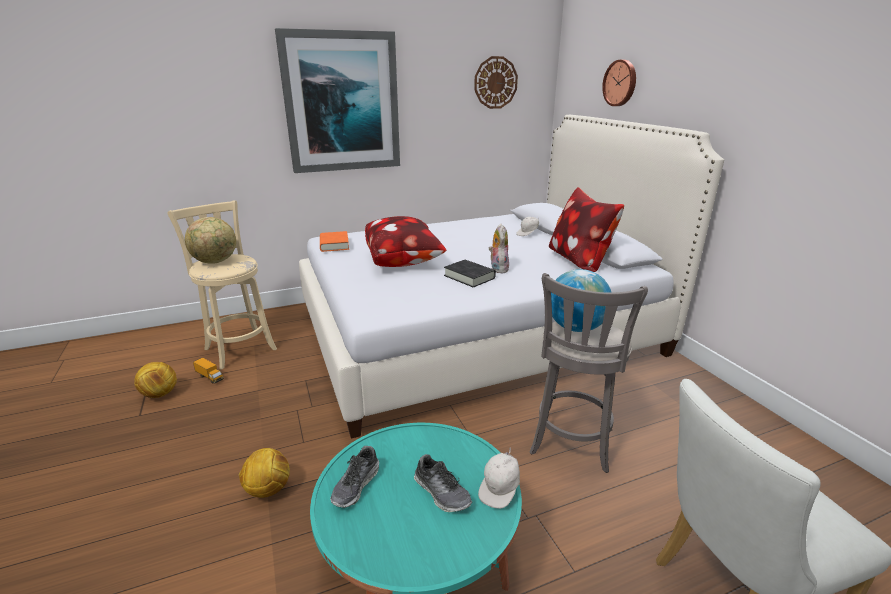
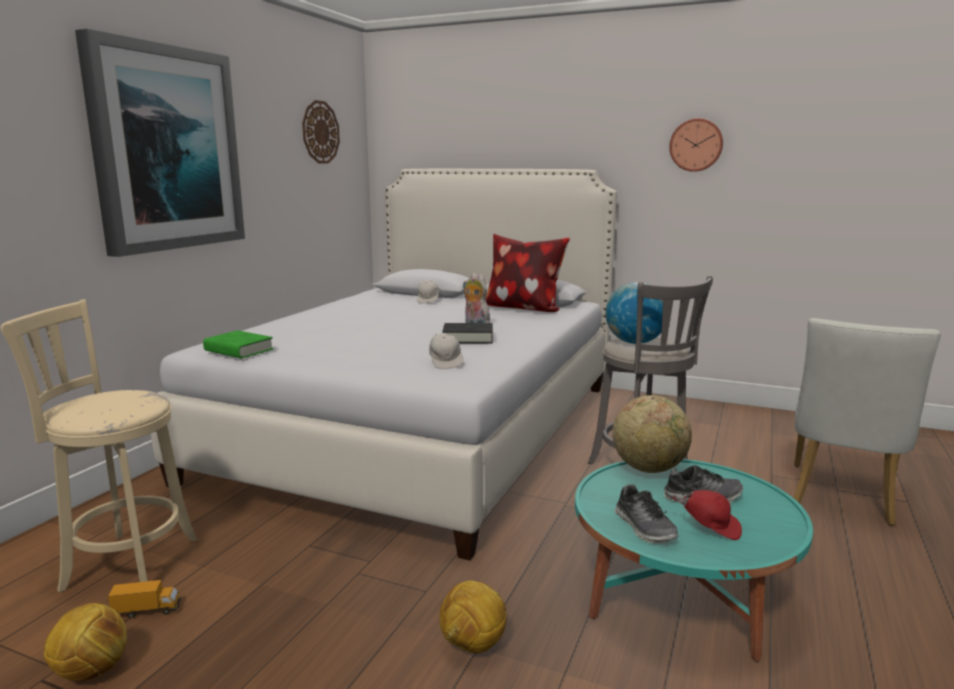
camera: 45 degrees left, 10 degrees down
globe [185,217,236,264] -> globe moved to [612,395,692,473]
orange book [320,231,349,252] -> green book [203,330,274,359]
pillow [365,216,447,267] -> none
white cap [478,448,520,509] -> white cap moved to [429,333,463,369]
wall clock [602,60,636,106] -> wall clock moved to [669,118,723,172]
none -> red cap [673,490,742,540]

